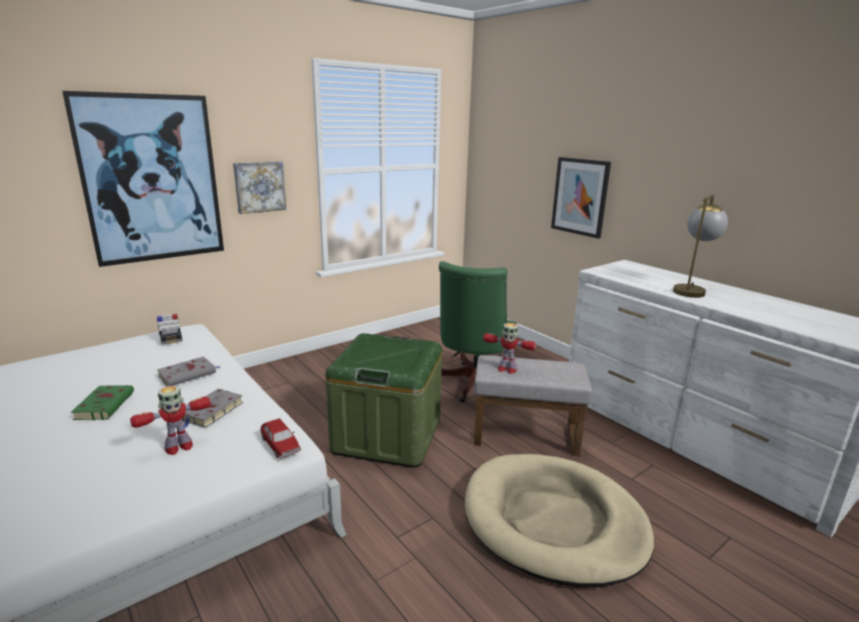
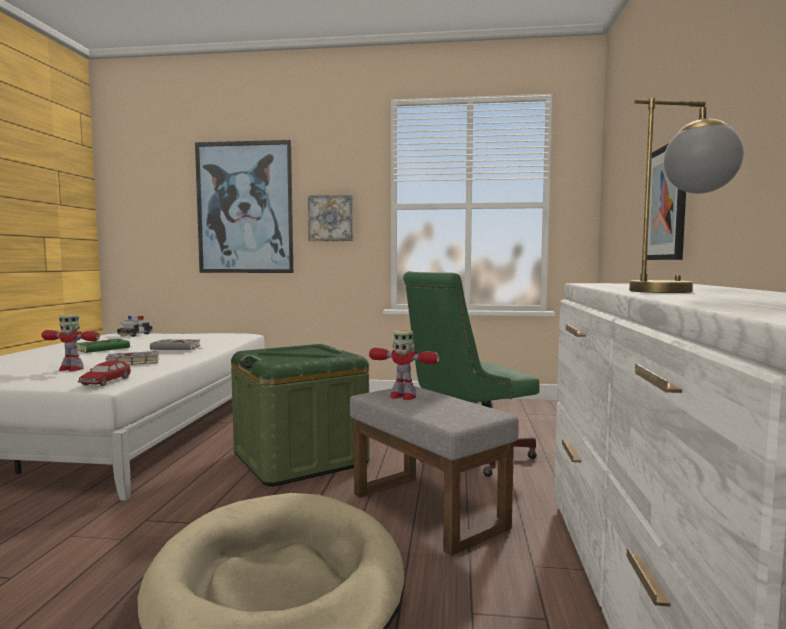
camera: 45 degrees right, 15 degrees down
toy car [157,313,182,344] -> toy car moved to [117,315,152,337]
toy robot [483,323,536,374] -> toy robot turned 45 degrees counterclockwise [369,330,439,400]

